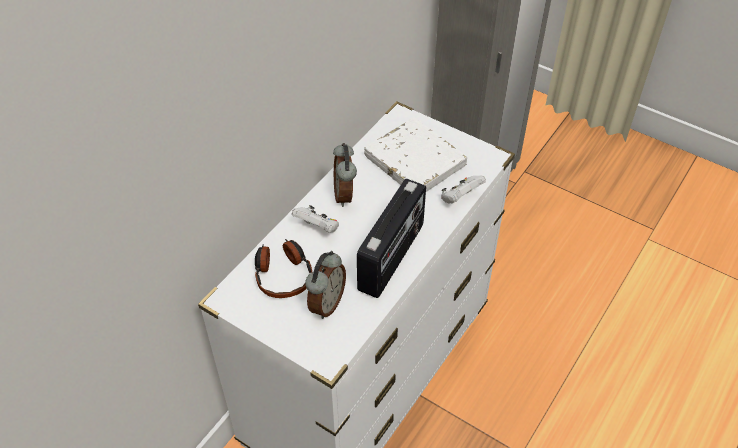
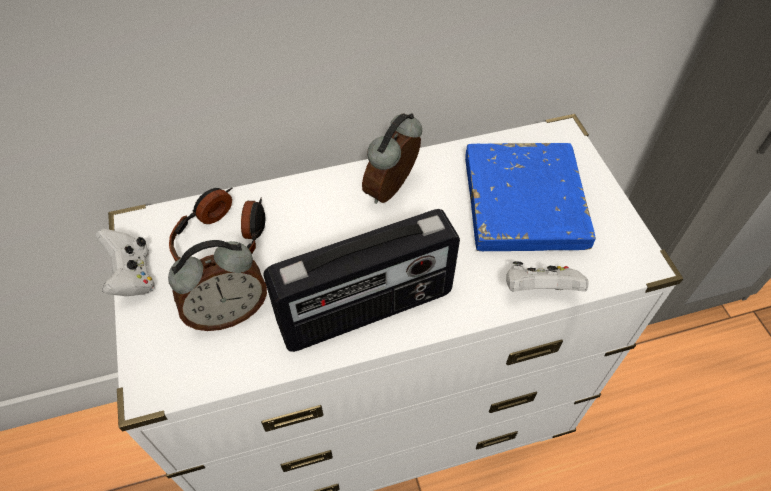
camera: 40 degrees right, 5 degrees up
white game controller [292,205,339,233] -> white game controller moved to [95,229,155,296]
white book [364,118,467,192] -> blue book [465,143,596,251]

